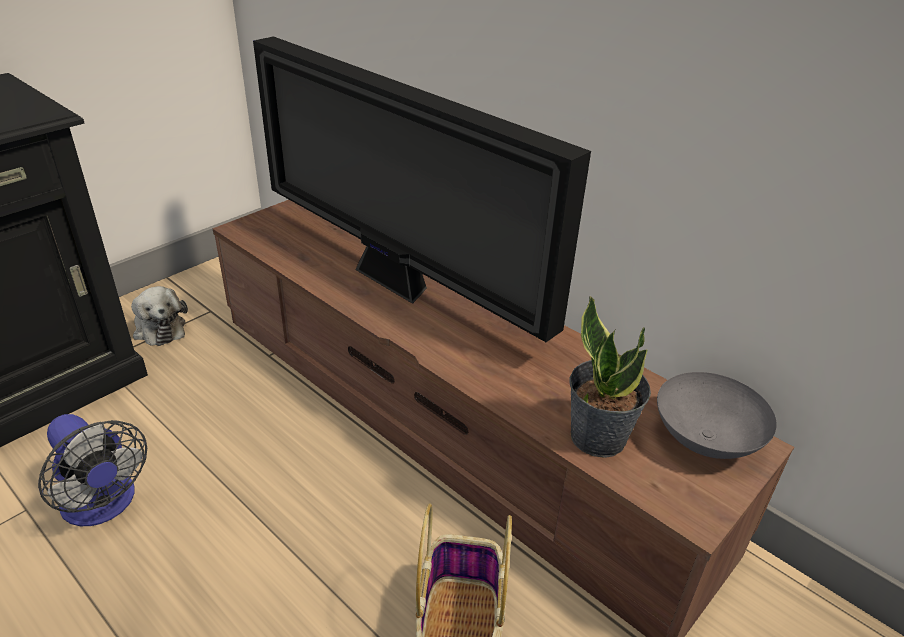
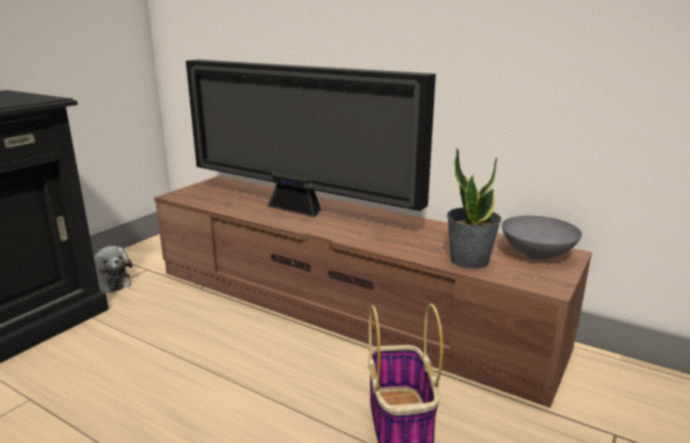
camera: 10 degrees left, 15 degrees down
fan [38,414,147,526] -> none

